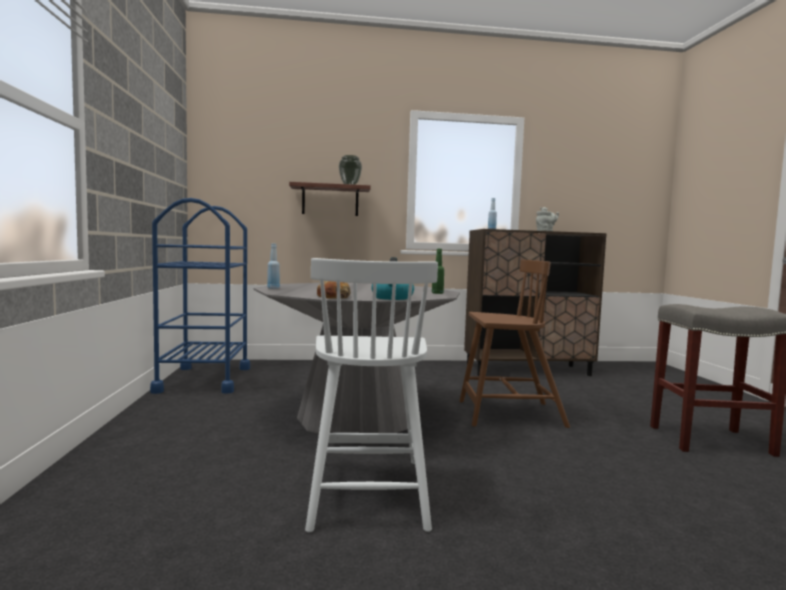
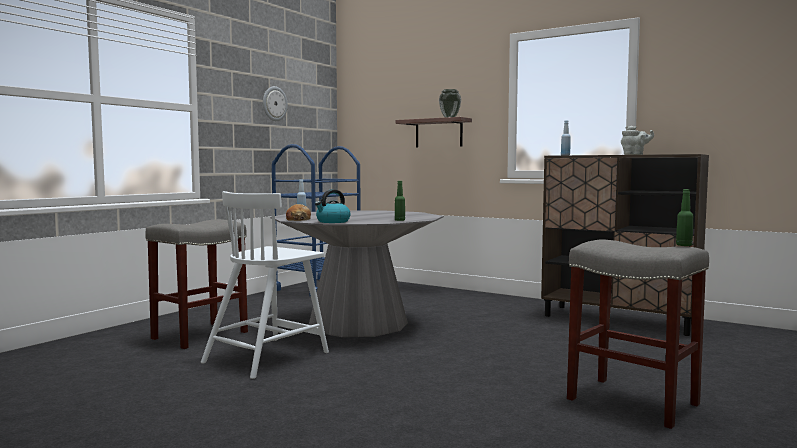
camera: 40 degrees right, 0 degrees up
brown chair [459,259,570,428] -> none
none -> grey stool [145,219,248,349]
none -> wall clock [263,86,288,121]
none -> green bottle [676,189,693,246]

